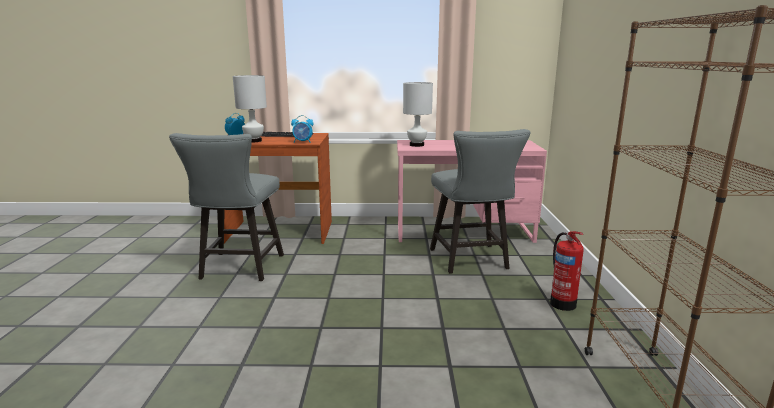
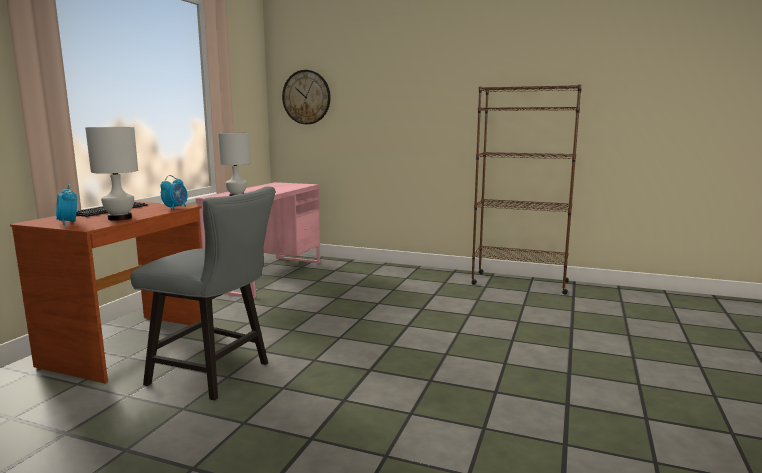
camera: 70 degrees left, 5 degrees down
grey chair [430,129,530,274] -> none
fire extinguisher [550,231,584,311] -> none
none -> wall clock [282,70,331,124]

